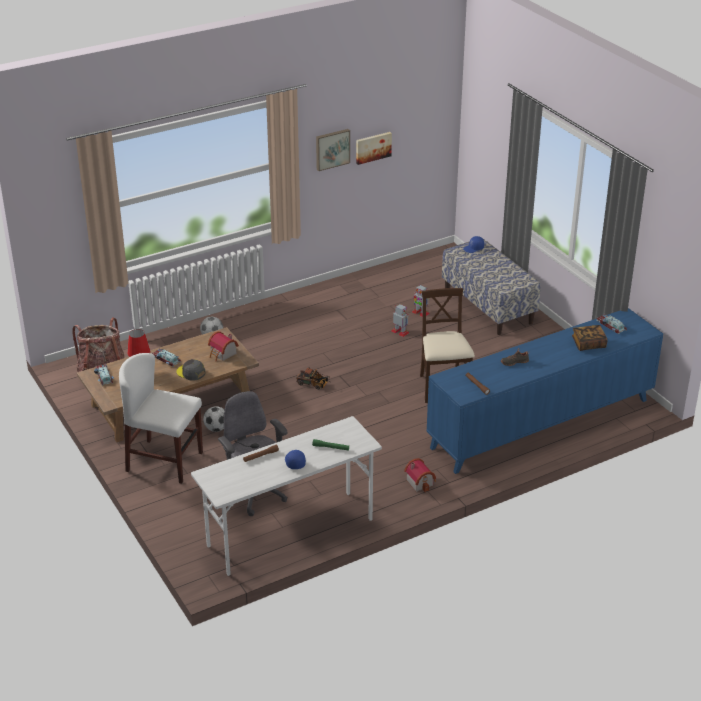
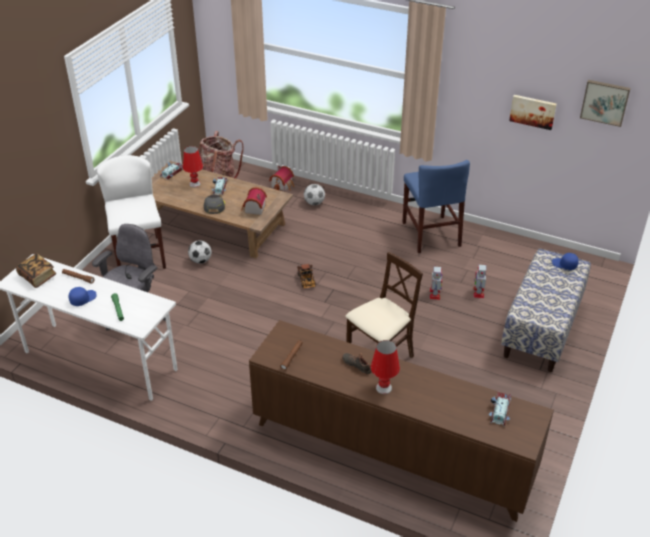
camera: 55 degrees right, 5 degrees up
picture [316,129,350,171] -> picture moved to [580,80,631,127]
toy house [404,458,436,492] -> toy house moved to [269,166,294,191]
blue cabinet [426,308,663,474] -> brown cabinet [249,320,554,522]
book [572,325,608,351] -> book moved to [16,253,57,288]
none -> red table lamp [371,340,400,394]
none -> blue chair [403,160,470,253]

